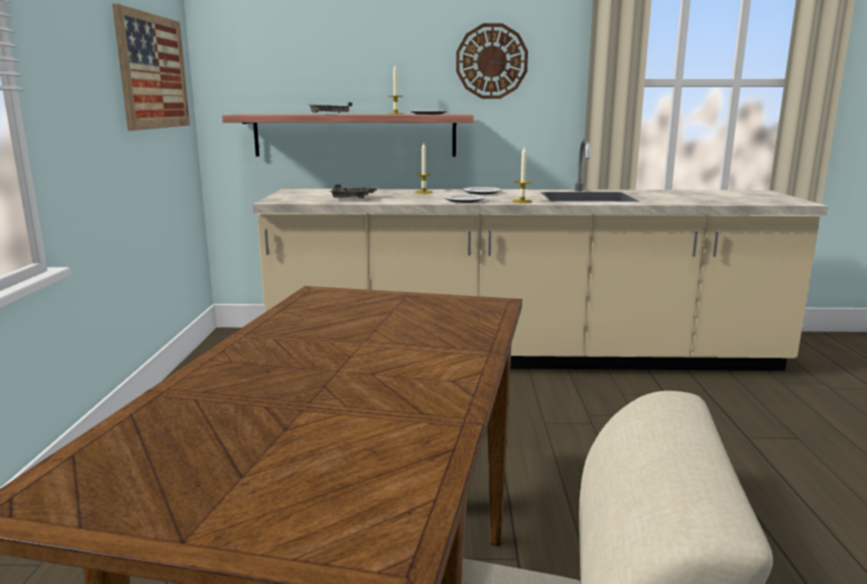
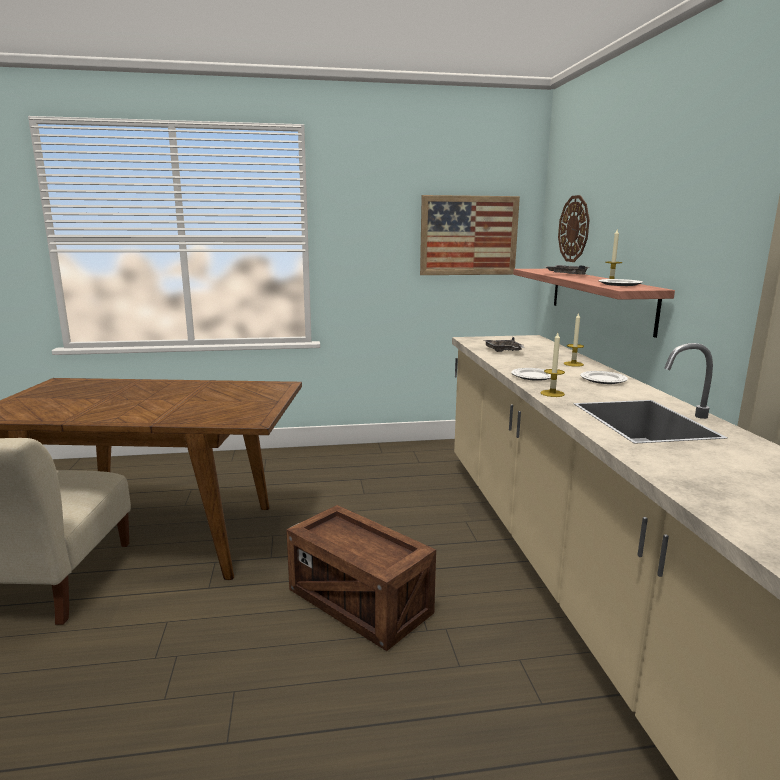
camera: 80 degrees right, 0 degrees up
wall clock [456,23,528,99] -> wall clock moved to [558,195,590,262]
none -> crate [286,505,436,651]

